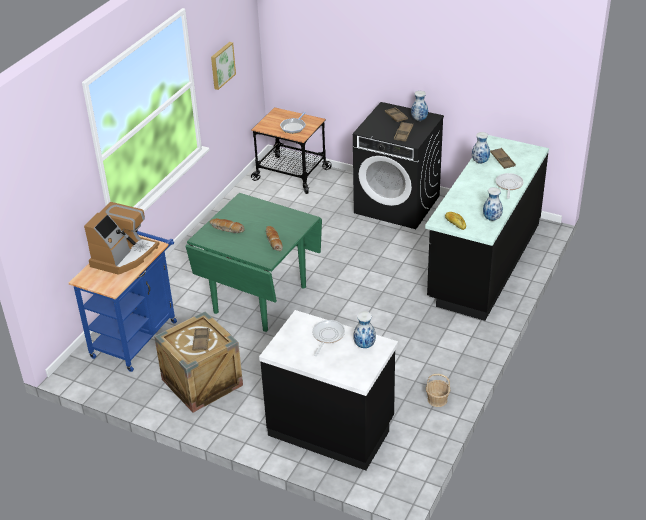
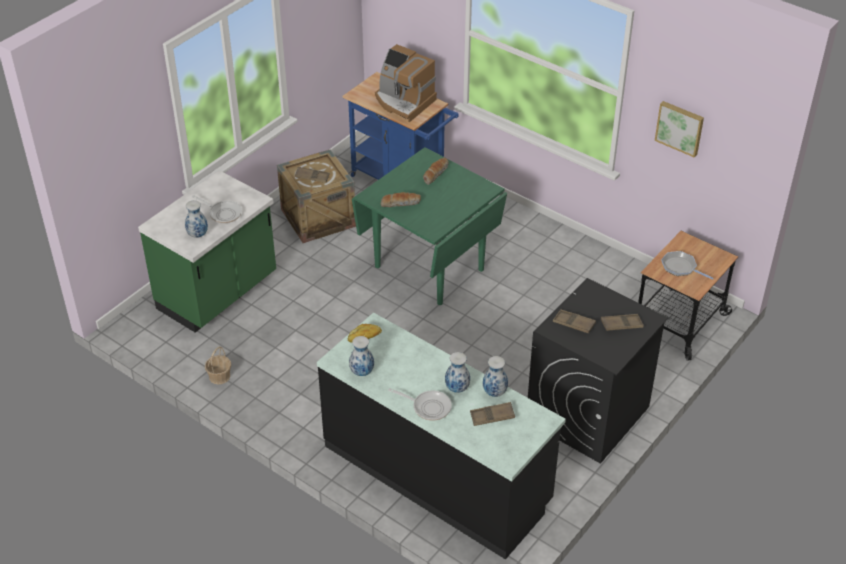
camera: 100 degrees right, 5 degrees up
black counter [259,310,398,471] -> green counter [138,170,276,333]
vase [411,91,428,121] -> vase moved to [445,352,470,393]

